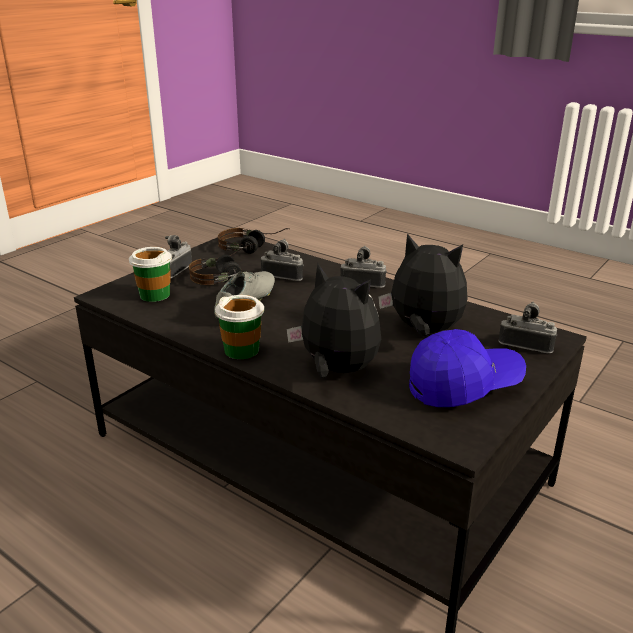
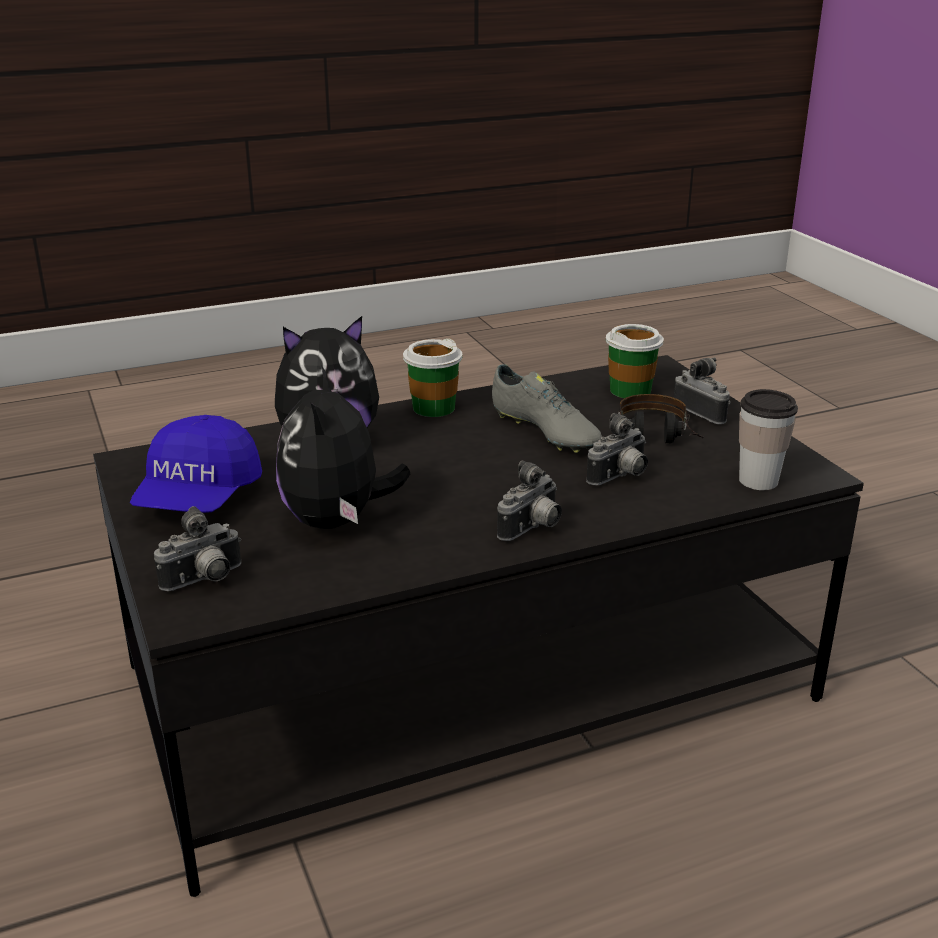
camera: 120 degrees right, 0 degrees up
headphones [218,228,289,254] -> cup [739,389,798,490]
plush toy [378,233,467,336] -> plush toy turned 120 degrees clockwise [276,367,410,529]

